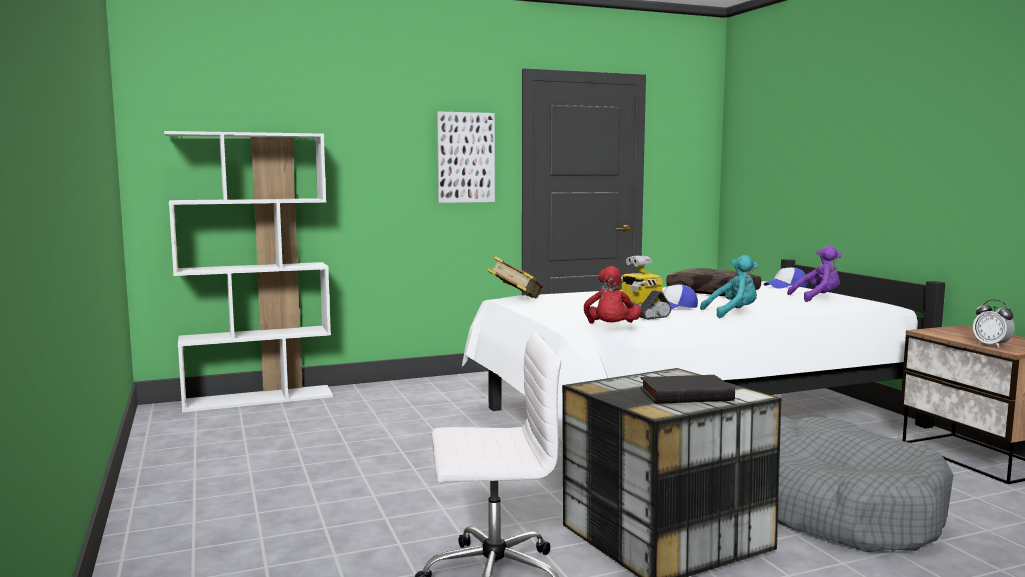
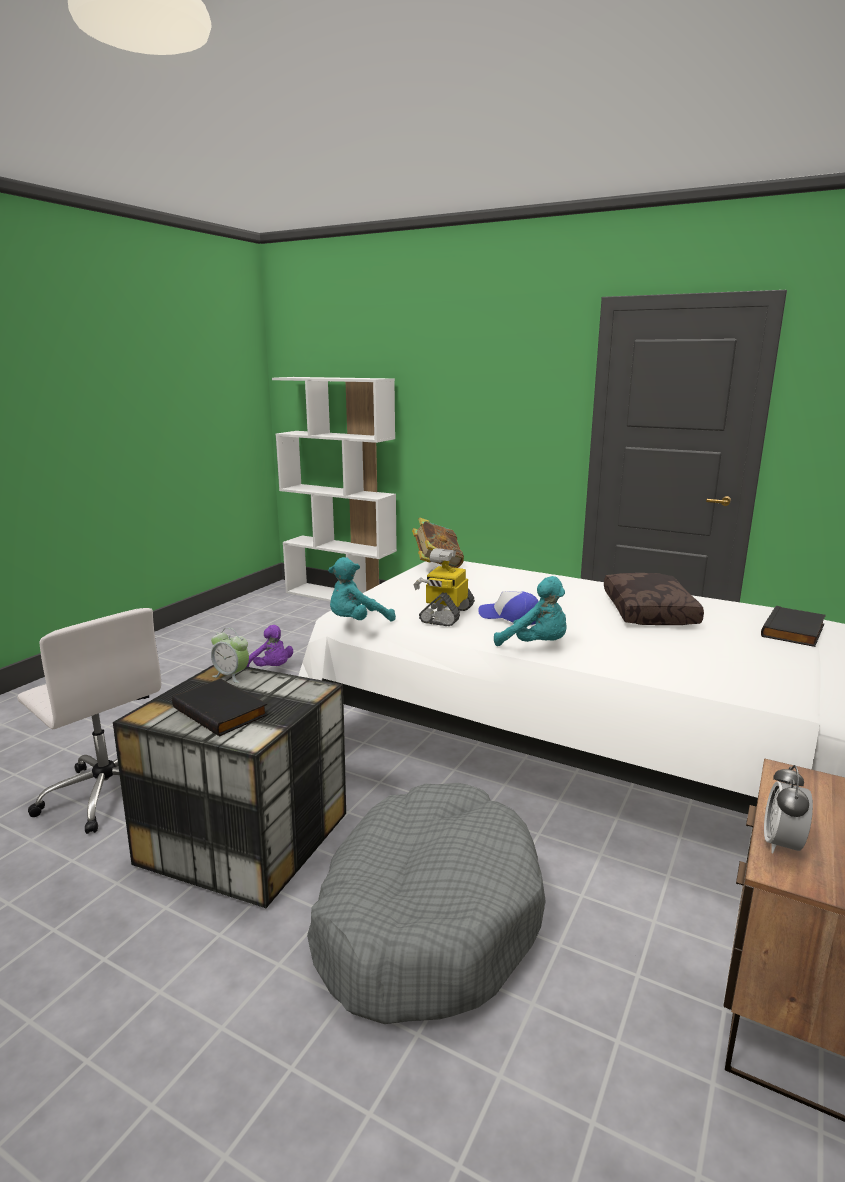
camera: 50 degrees right, 10 degrees up
picture [437,111,495,203] -> none
red plush toy [584,266,642,324] -> turquoise plush toy [328,557,396,622]
cap [763,267,808,289] -> black book [761,606,826,647]
purple plush toy [787,246,842,302] -> purple plush toy moved to [246,625,293,667]
none -> alarm clock [211,628,249,683]

